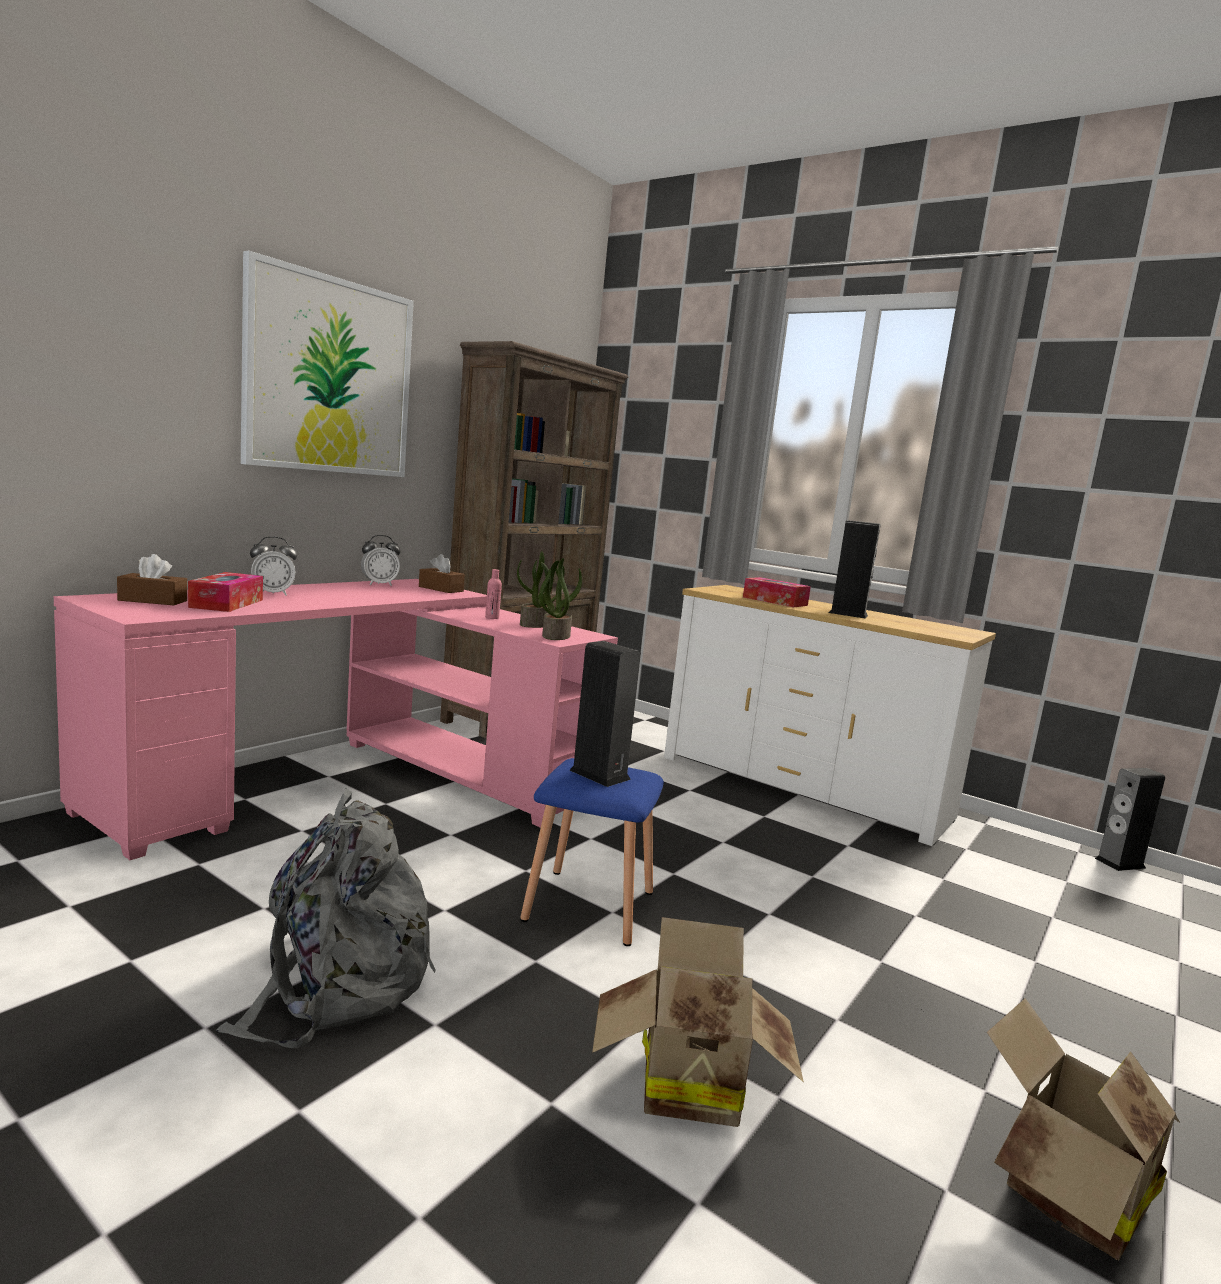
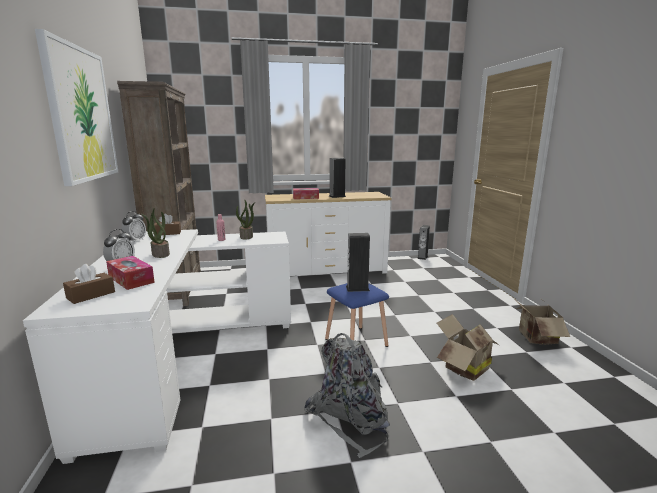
camera: 45 degrees left, 5 degrees up
pink desk [54,579,618,860] -> white desk [23,229,291,464]
potted plant [539,558,582,640] -> potted plant moved to [141,208,170,258]

